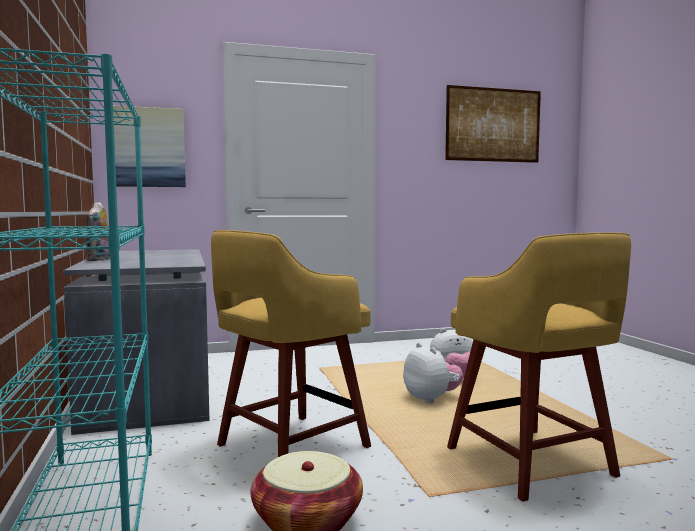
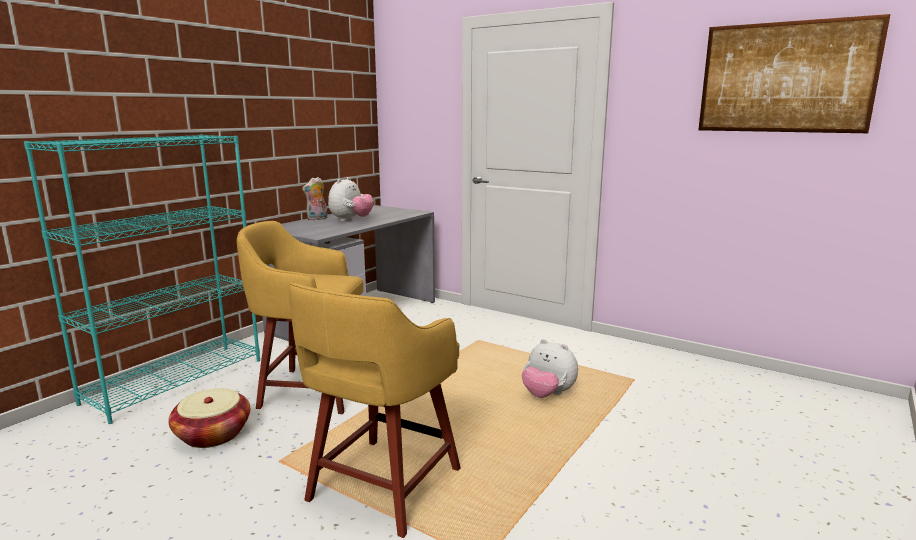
camera: 50 degrees right, 10 degrees up
picture [113,106,186,187] -> none
plush toy [403,343,463,403] -> plush toy moved to [328,177,374,222]

